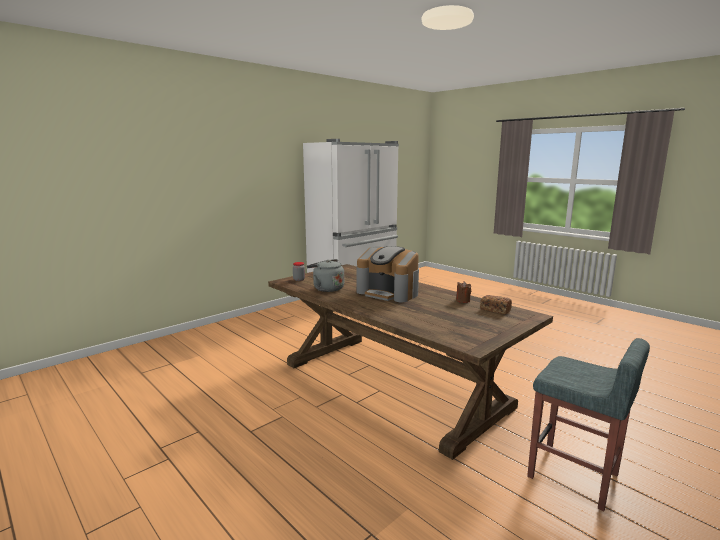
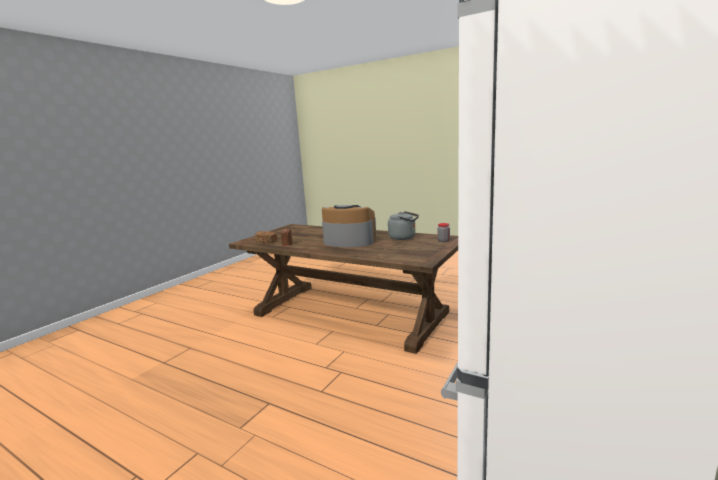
camera: 165 degrees right, 0 degrees up
grey stool [527,338,650,511] -> none

